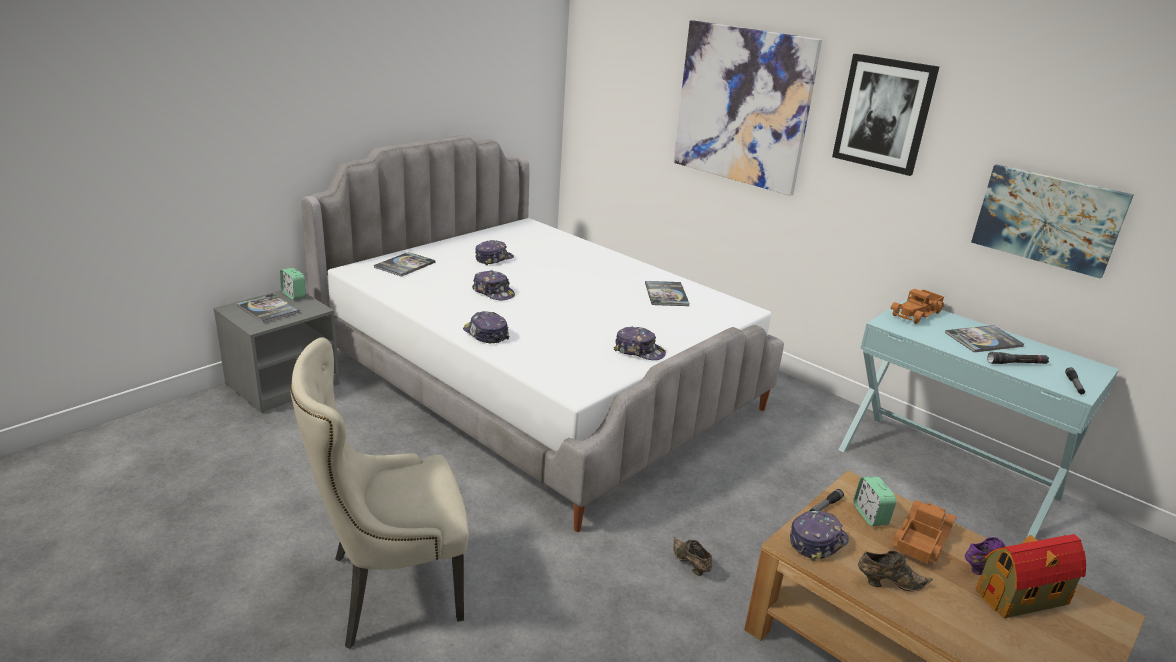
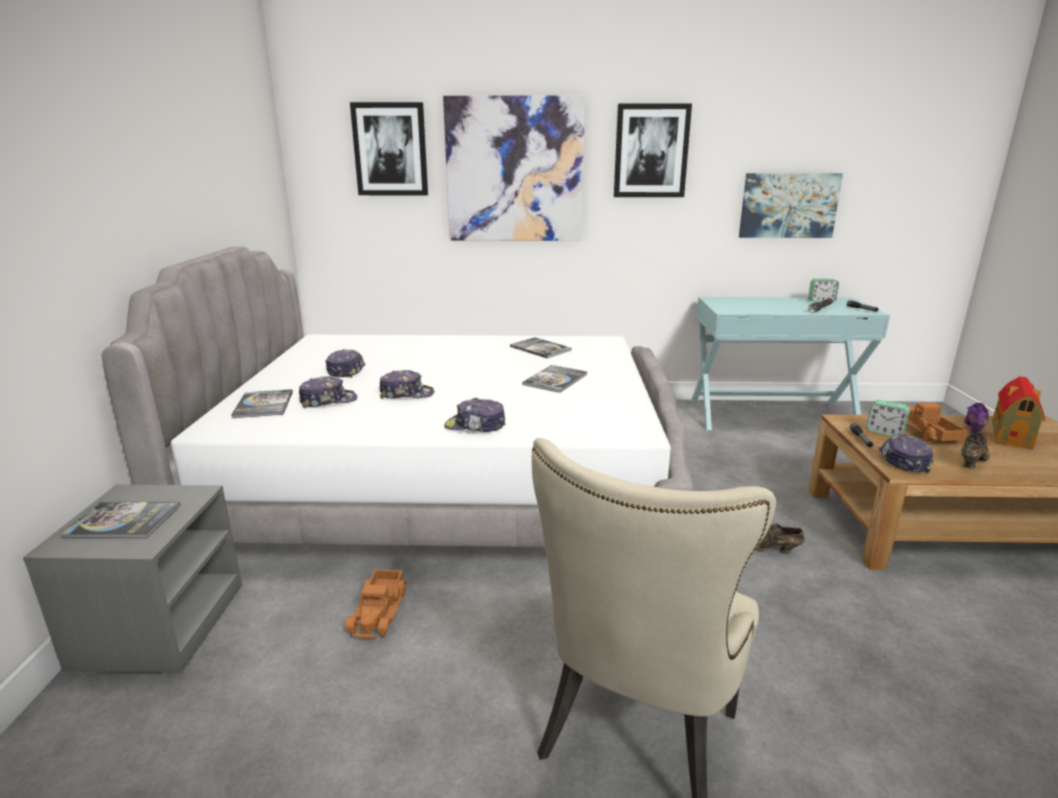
camera: 40 degrees left, 5 degrees down
alarm clock [280,268,306,300] -> alarm clock moved to [808,278,839,302]
cap [614,326,666,360] -> cap moved to [299,376,357,408]
toy truck [890,289,944,324] -> toy truck moved to [345,569,407,639]
book [945,325,1024,353] -> book moved to [522,365,588,393]
none -> picture [350,102,428,195]

